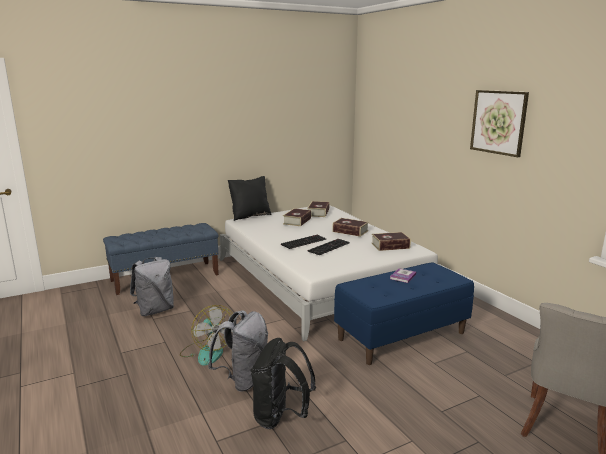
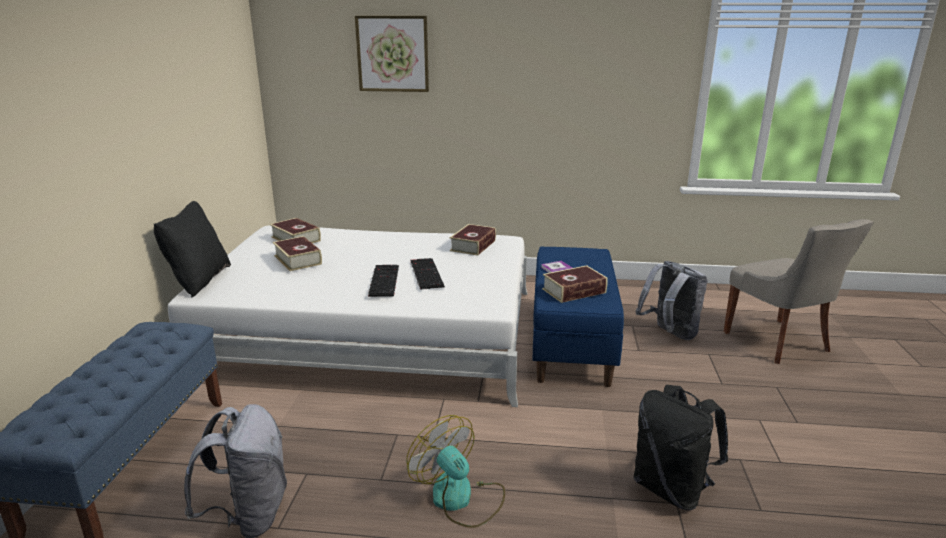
camera: 55 degrees left, 5 degrees up
fan [180,305,234,366] -> fan turned 135 degrees counterclockwise [406,415,505,528]
grey backpack [208,310,268,391] -> grey backpack moved to [636,261,708,340]
book [332,218,369,237] -> book moved to [542,265,607,303]
picture [470,90,529,157] -> picture moved to [355,16,429,92]

